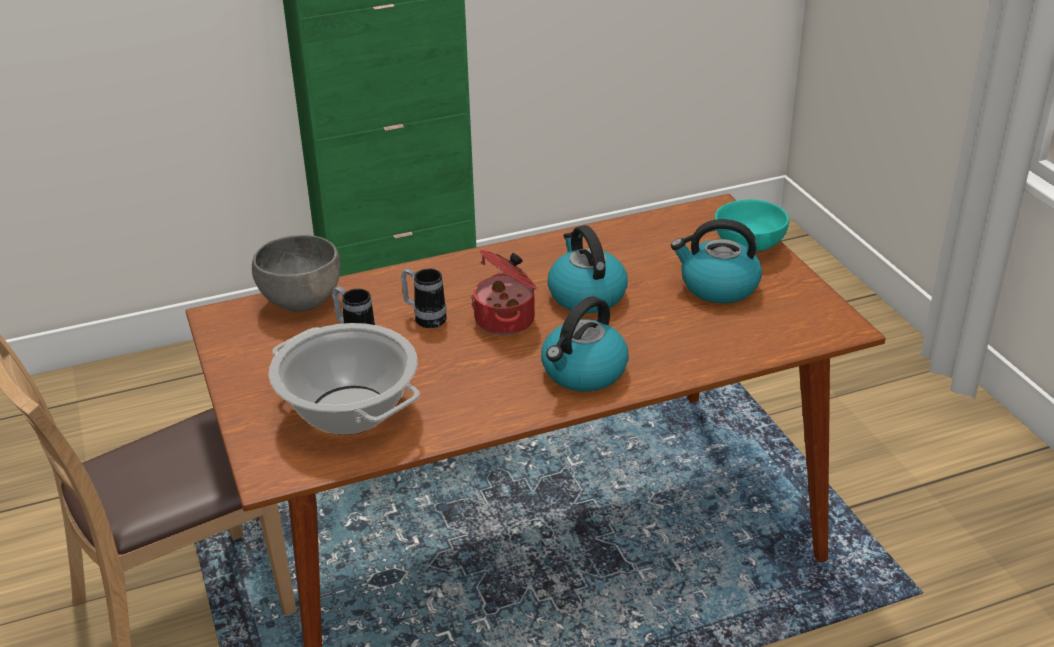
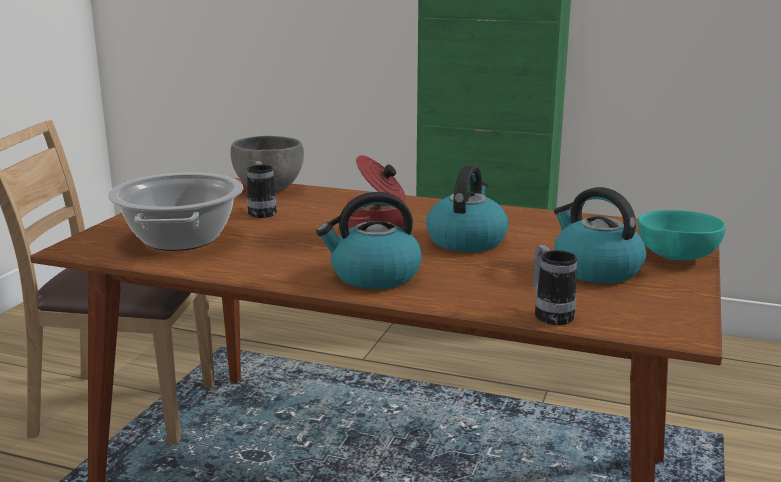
camera: 40 degrees right, 15 degrees down
mug [401,268,447,328] -> mug moved to [533,244,577,325]

